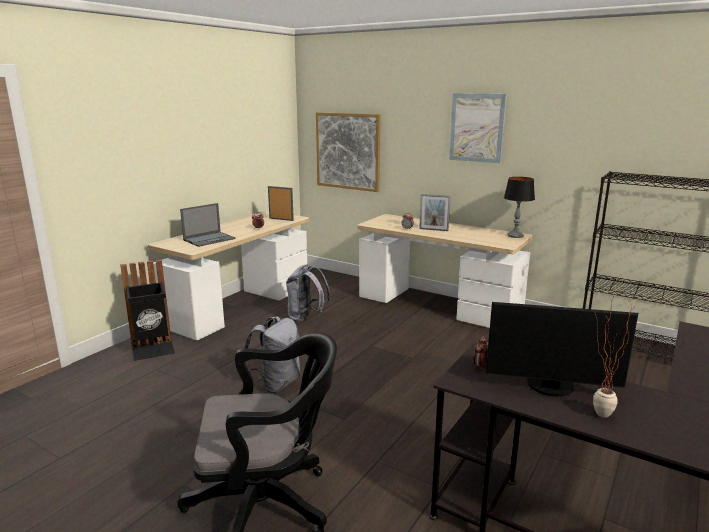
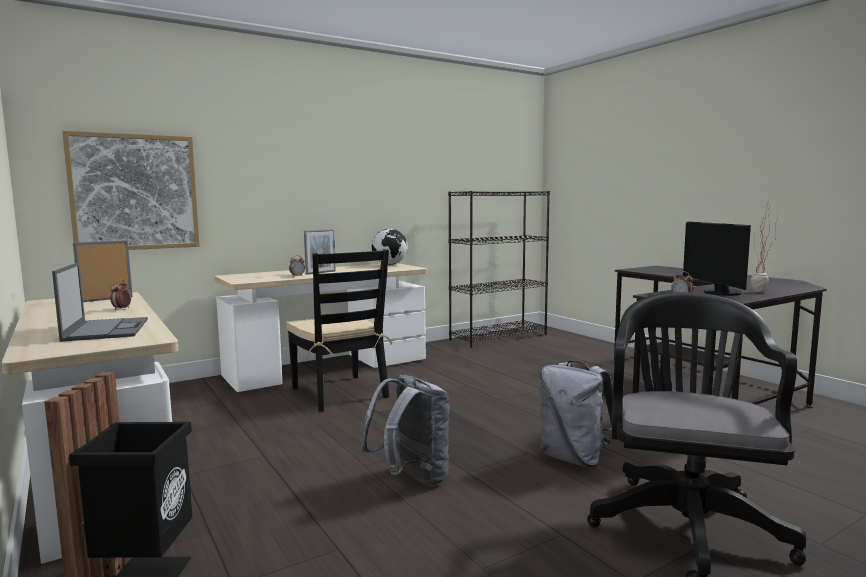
camera: 65 degrees left, 10 degrees down
grey backpack [286,264,331,322] -> grey backpack moved to [540,361,613,468]
picture [449,93,507,163] -> none
monitor [486,302,638,397] -> monitor turned 135 degrees clockwise [683,221,751,296]
table lamp [504,177,535,238] -> globe [372,228,408,265]
none -> black chair [286,249,392,411]

